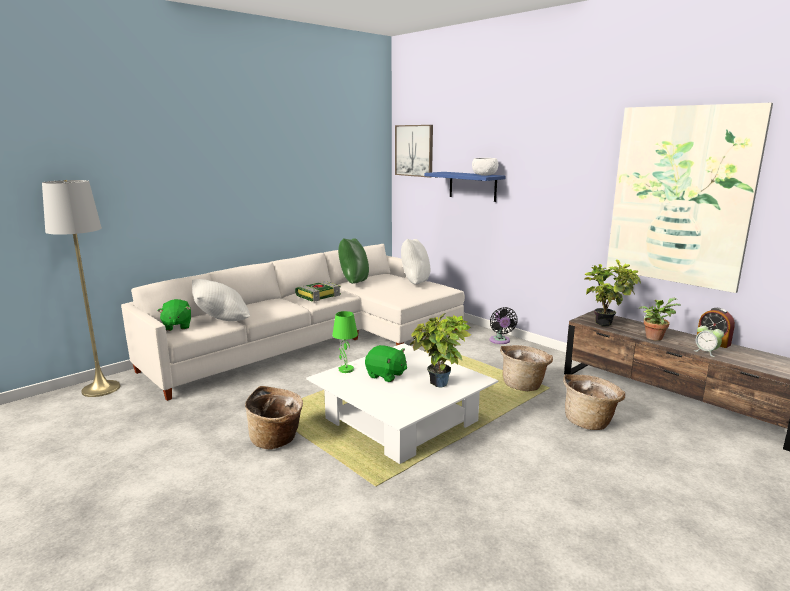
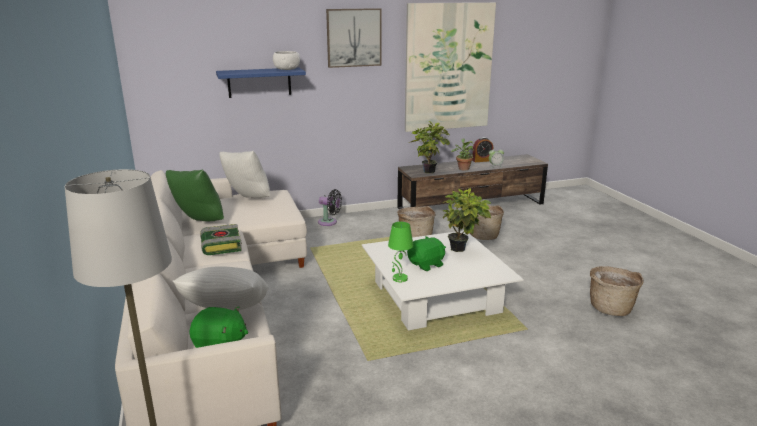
camera: 65 degrees left, 5 degrees up
basket [245,386,303,449] -> basket moved to [590,266,643,316]
picture [395,125,433,178] -> picture moved to [326,8,382,68]

